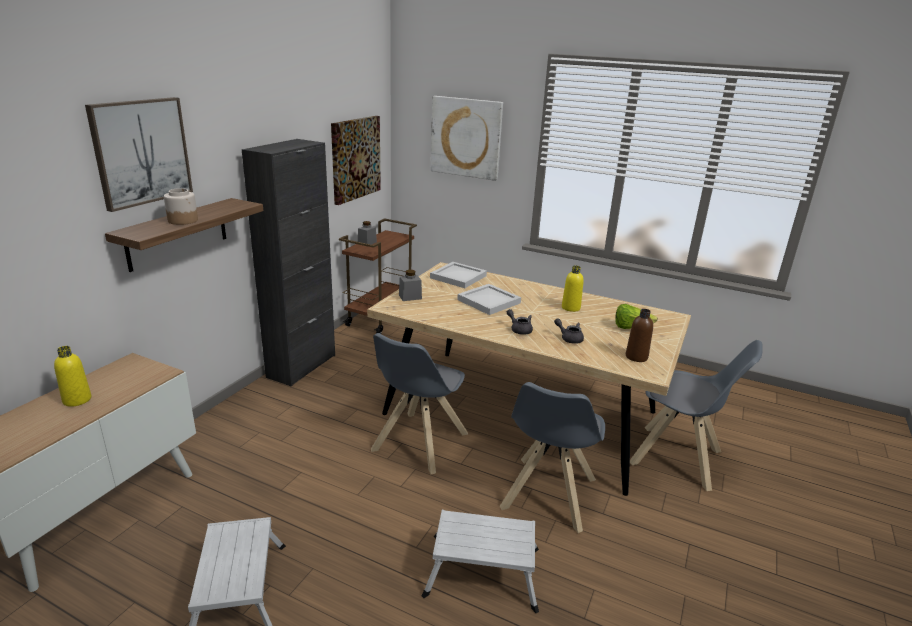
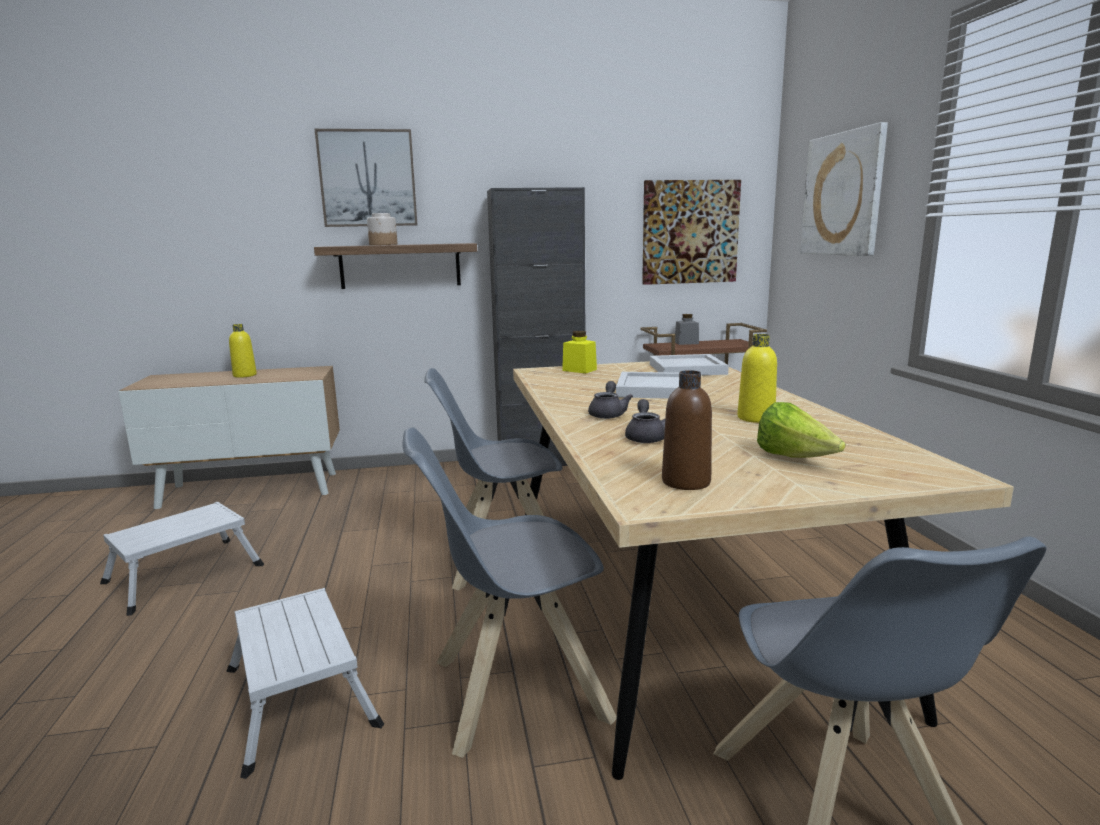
camera: 55 degrees right, 10 degrees down
grey jar [399,270,422,301] -> yellow jar [562,331,597,373]

